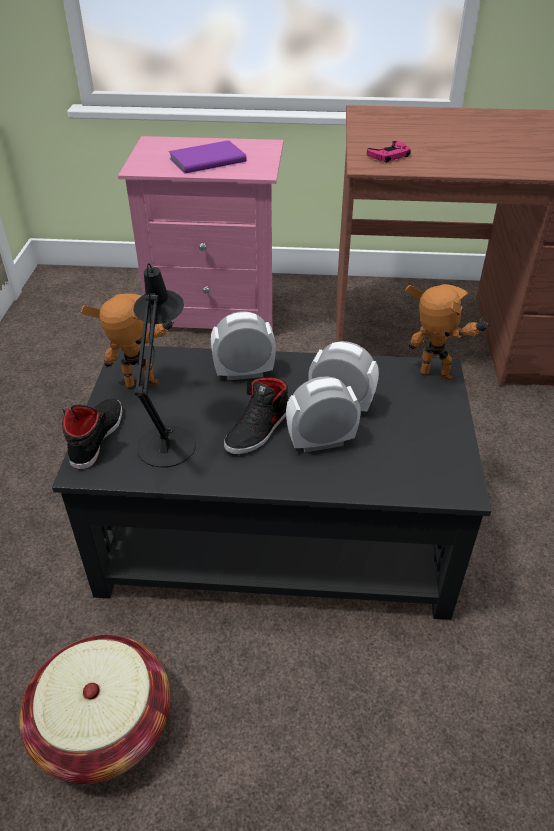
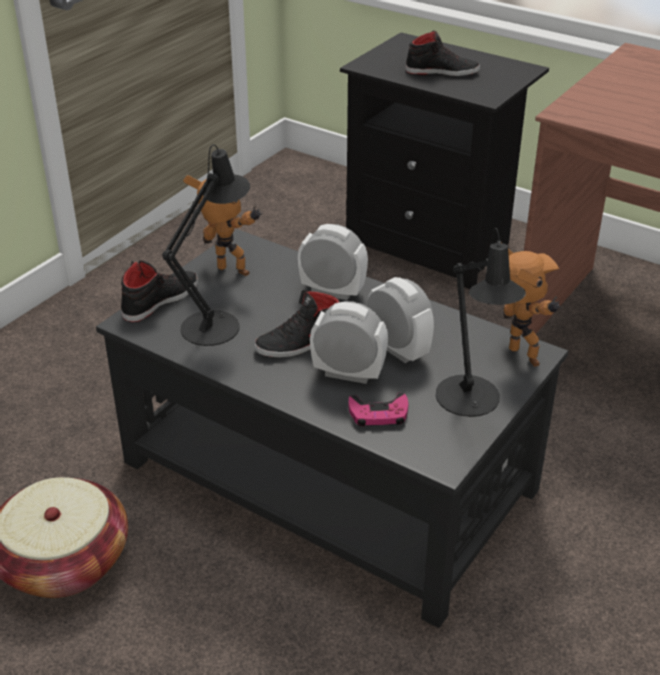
camera: 30 degrees right, 5 degrees down
pink nightstand [118,136,283,331] -> black nightstand [340,33,549,289]
purple book [169,140,246,174] -> black shoe [405,30,480,76]
pink game controller [367,141,411,162] -> pink game controller moved to [349,393,408,426]
none -> black table lamp [436,228,526,417]

